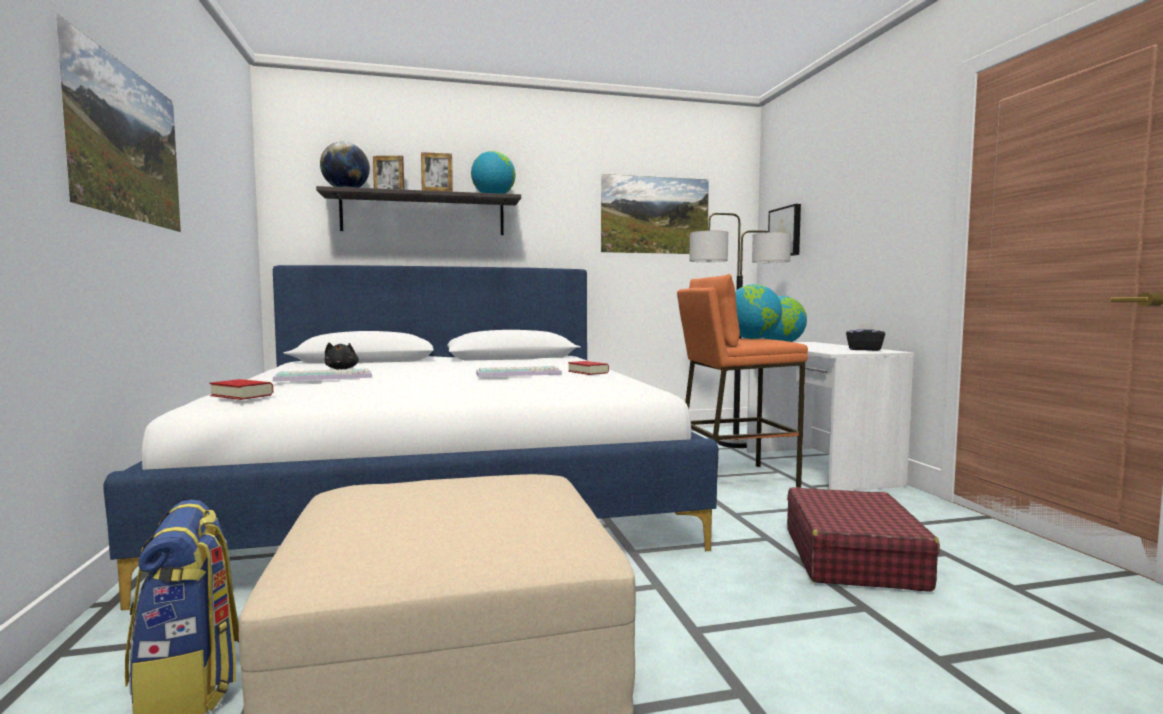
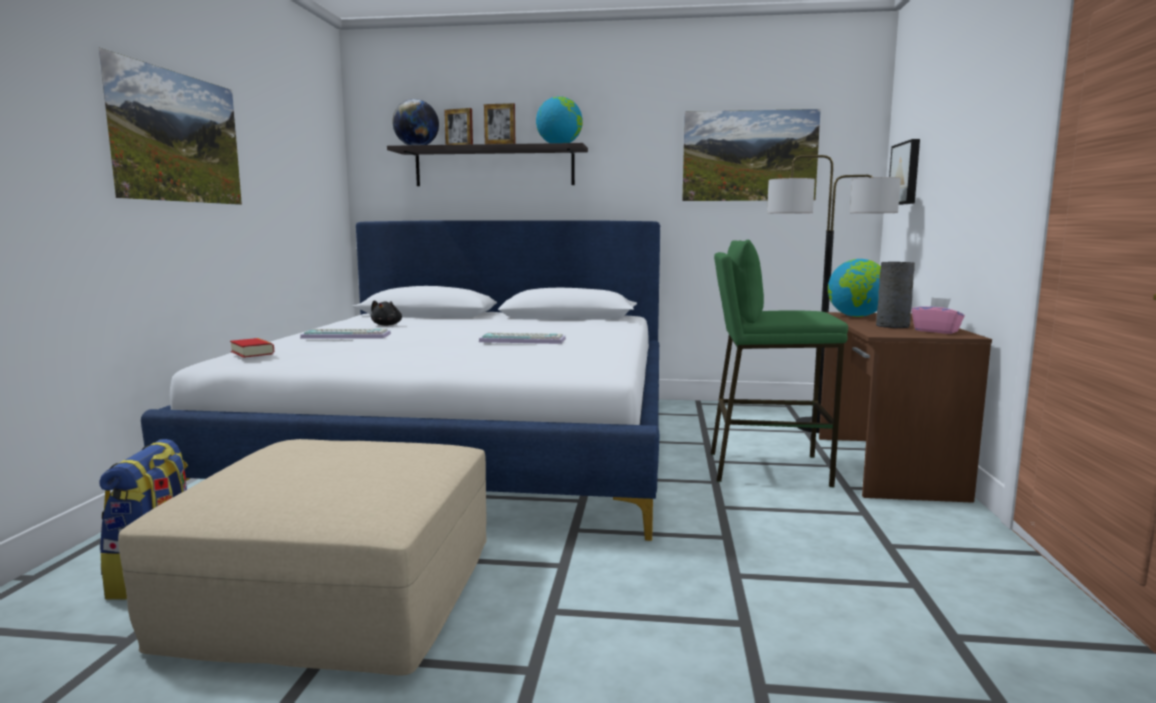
camera: 20 degrees right, 5 degrees up
book [568,361,609,375] -> none
orange stool [677,274,808,488] -> green stool [711,240,848,487]
globe [735,284,782,339] -> none
white desk [747,342,914,491] -> brown desk [819,312,992,503]
red suitcase [787,487,940,592] -> none
black tissue box [846,323,885,351] -> pink tissue box [912,297,965,334]
none -> grey vase [876,262,915,328]

